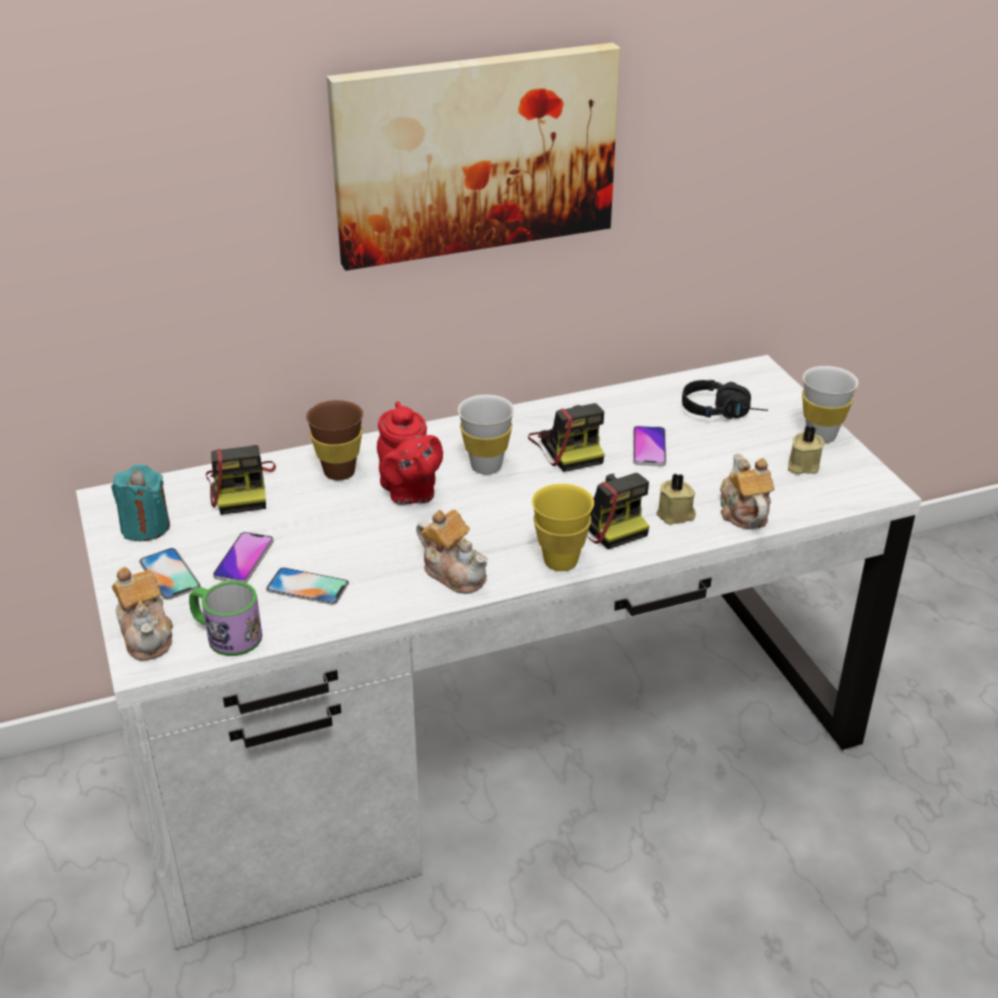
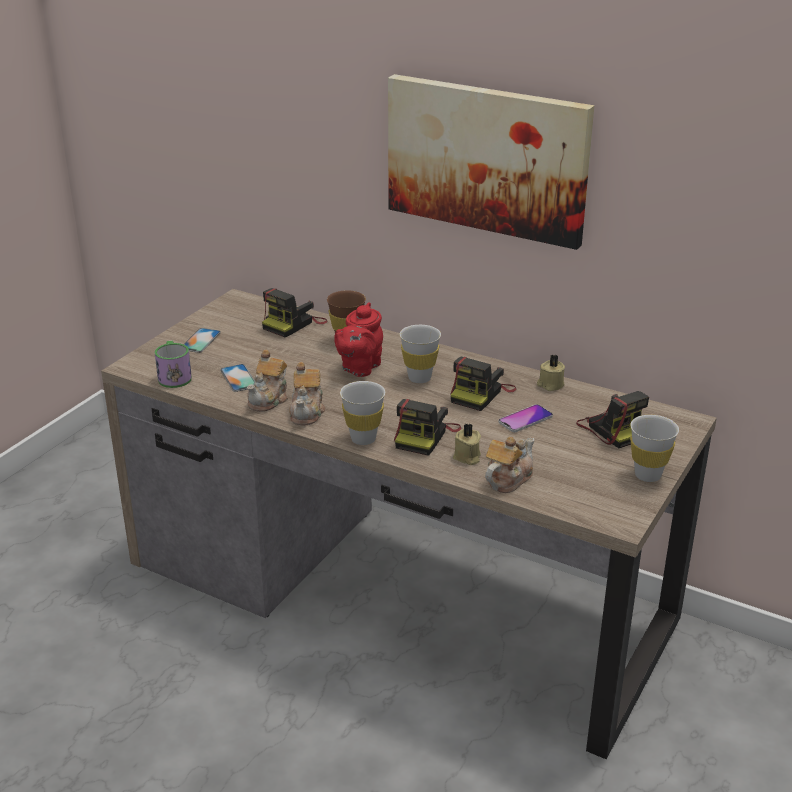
camera: 50 degrees right, 5 degrees down
white desk [76,355,922,949] -> brown desk [101,289,717,759]
turquoise candle [111,464,170,541] -> none
teapot [112,567,173,661] -> teapot moved to [247,350,288,412]
phone [213,532,274,583] -> none
yellow cup [532,484,594,571] -> white cup [340,381,385,445]
black headphones [682,380,768,419] -> camera [576,391,649,448]
beige candle [788,425,825,475] -> beige candle moved to [537,355,565,391]

